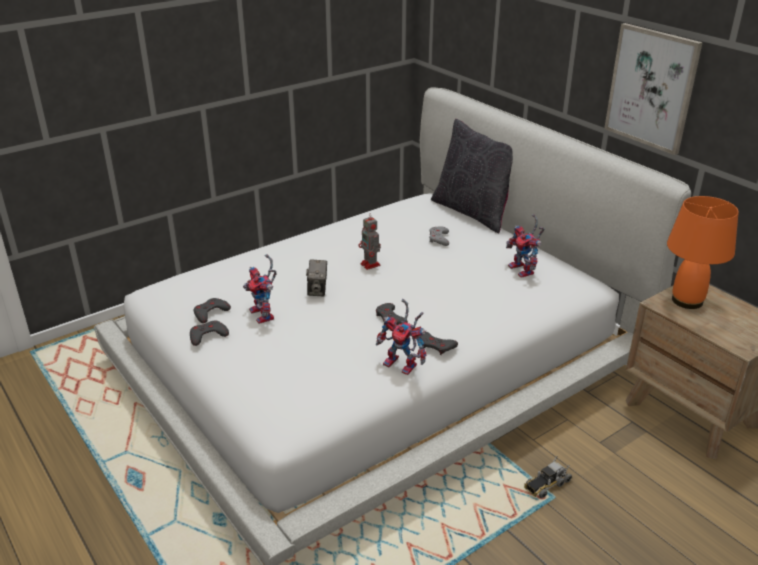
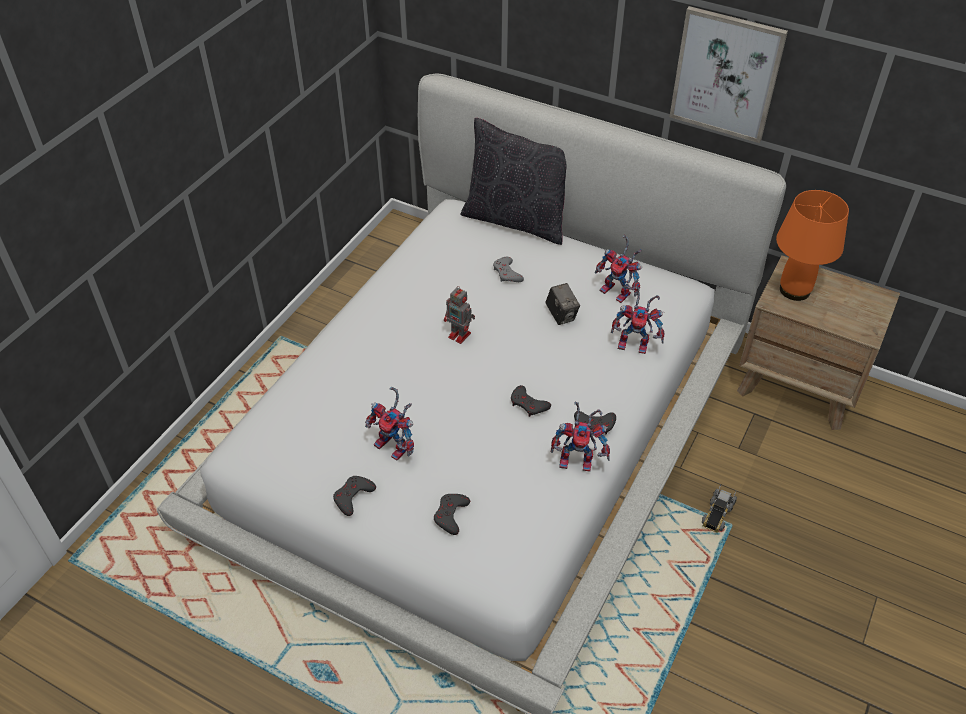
camera: 25 degrees left, 15 degrees up
grey game controller [194,298,231,323] -> grey game controller moved to [434,494,470,535]
camera [306,260,327,296] -> camera moved to [545,283,580,325]
none -> toy robot [611,286,665,354]

